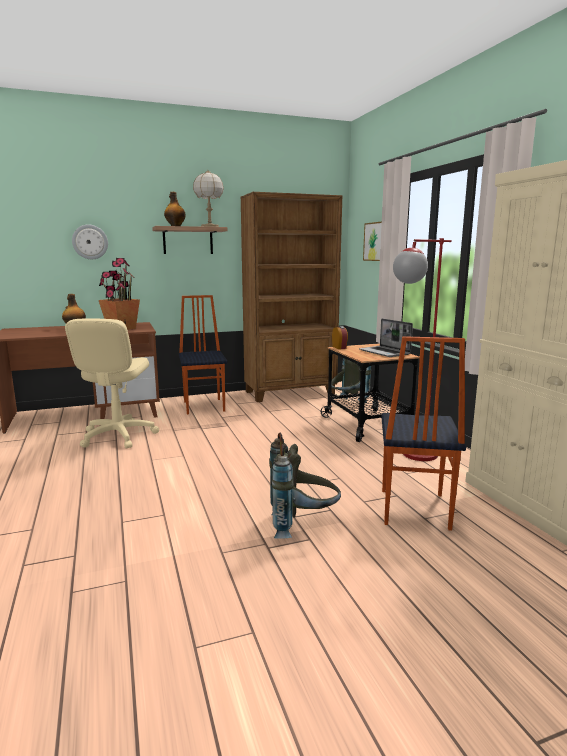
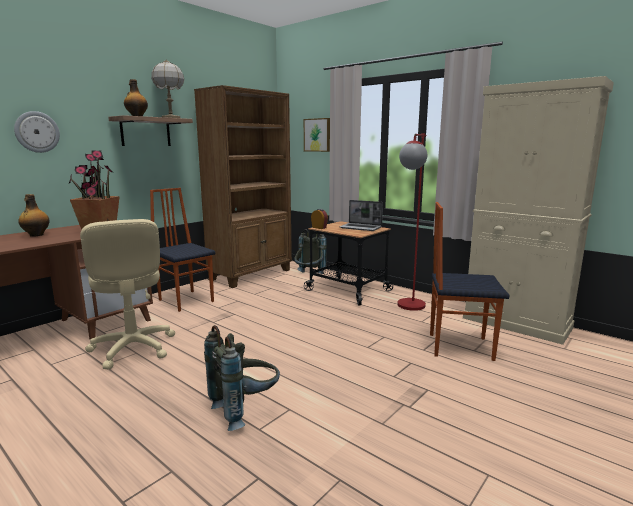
camera: 30 degrees left, 0 degrees up
grey backpack [269,433,341,539] -> grey backpack moved to [204,325,280,431]
chair [381,336,466,531] -> chair turned 120 degrees clockwise [430,202,510,361]

